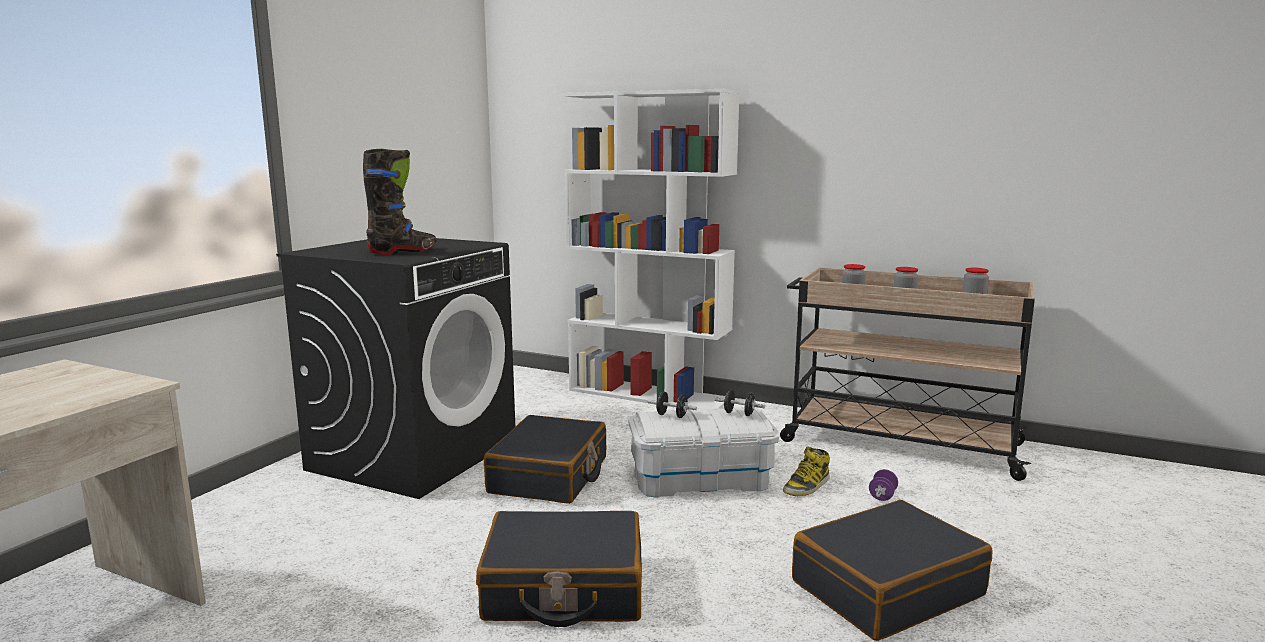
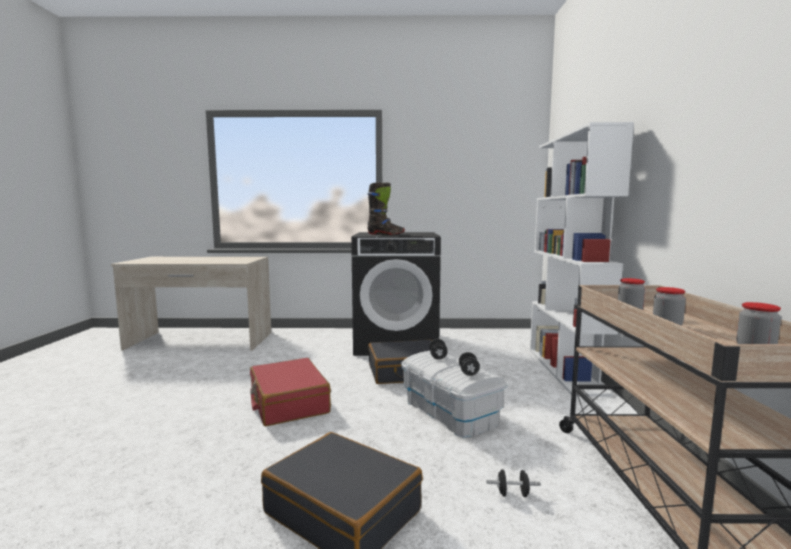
camera: 65 degrees right, 5 degrees down
black suitcase [476,511,642,627] -> red suitcase [250,358,331,426]
boot [783,447,830,496] -> none
purple dumbbell [869,469,898,501] -> black dumbbell [486,469,541,497]

